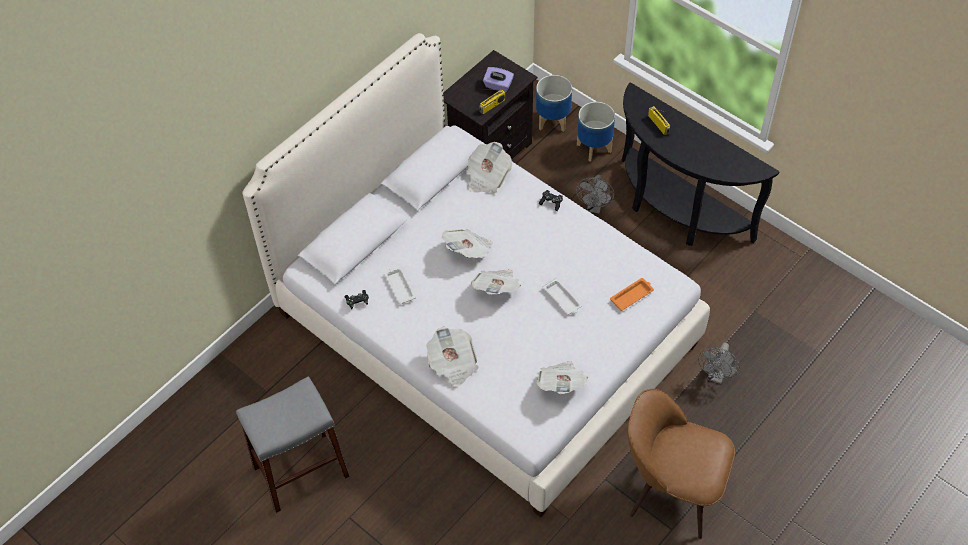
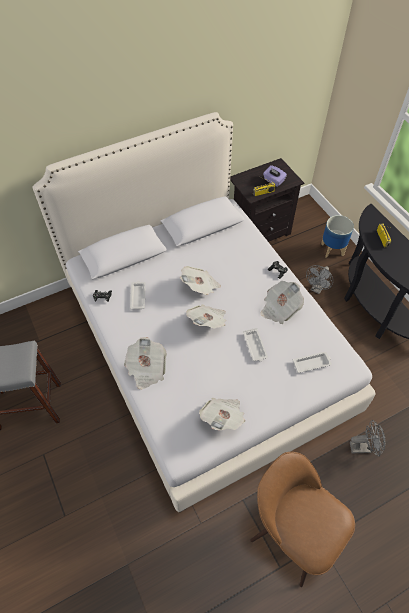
camera: 20 degrees right, 0 degrees up
newspaper [466,142,512,193] -> newspaper moved to [261,281,304,324]
planter [536,75,572,132] -> none
orange tray [610,278,654,311] -> white tray [293,352,332,373]
grey fan [698,343,740,384] -> grey fan turned 135 degrees counterclockwise [350,420,386,457]

